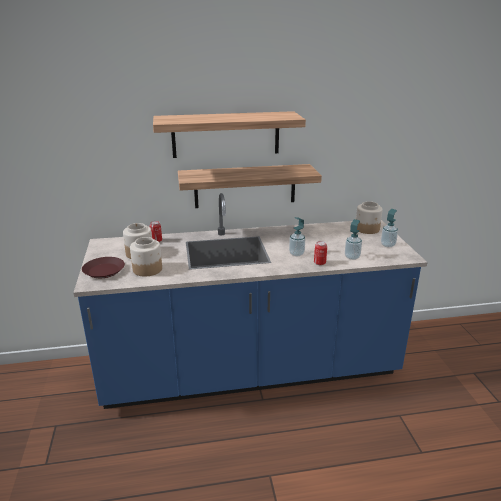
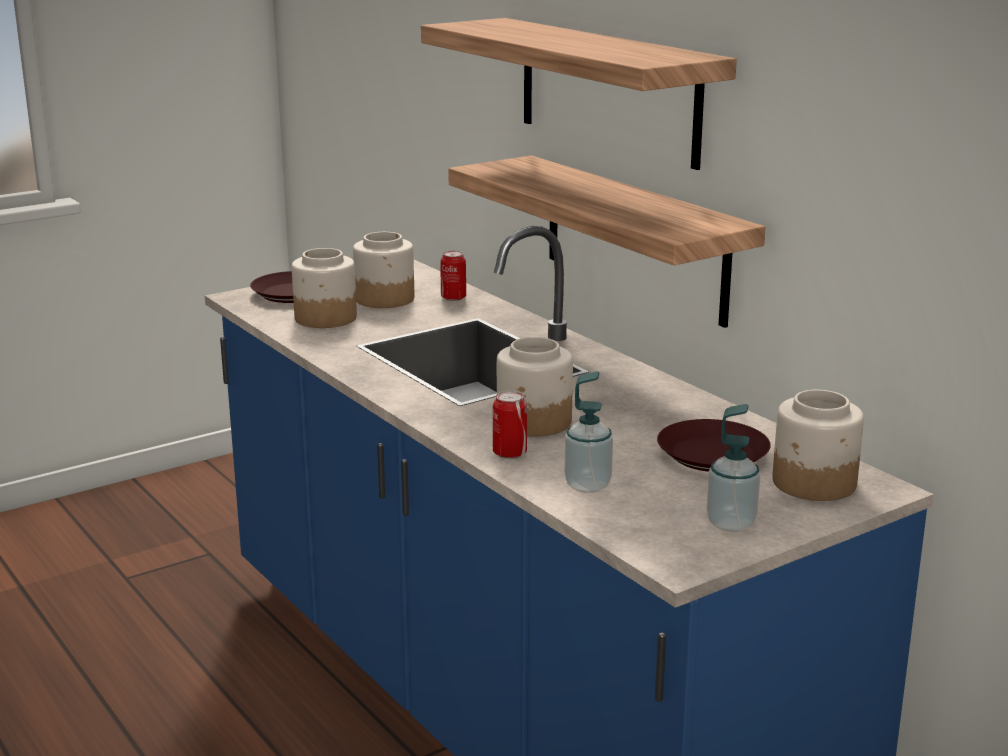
camera: 65 degrees right, 5 degrees down
soap dispenser [289,217,305,256] -> jar [497,337,573,436]
none -> brown plate [657,419,771,472]

